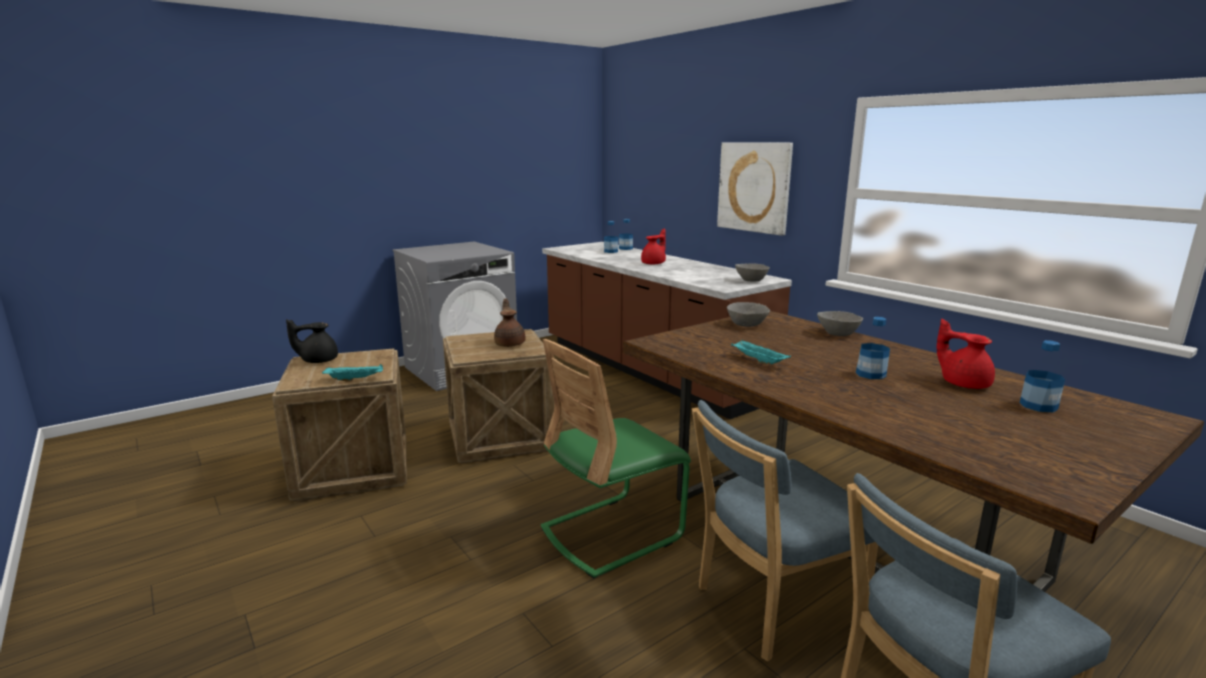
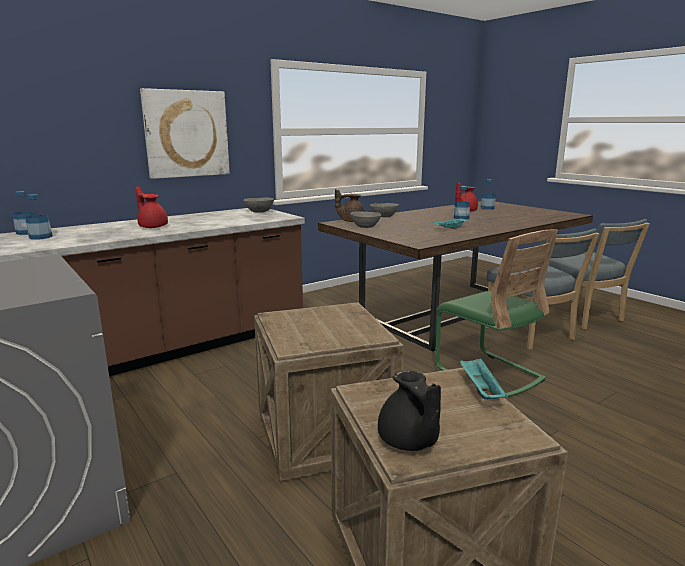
camera: 90 degrees left, 0 degrees up
brown teapot [494,298,526,347] -> brown teapot moved to [335,189,365,222]

